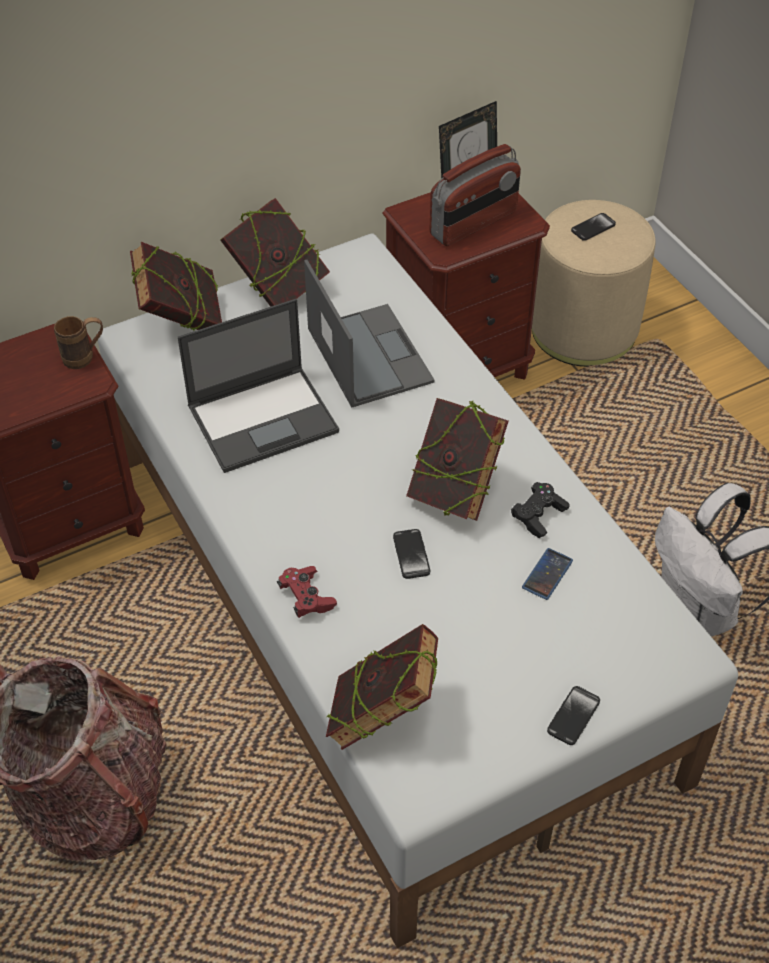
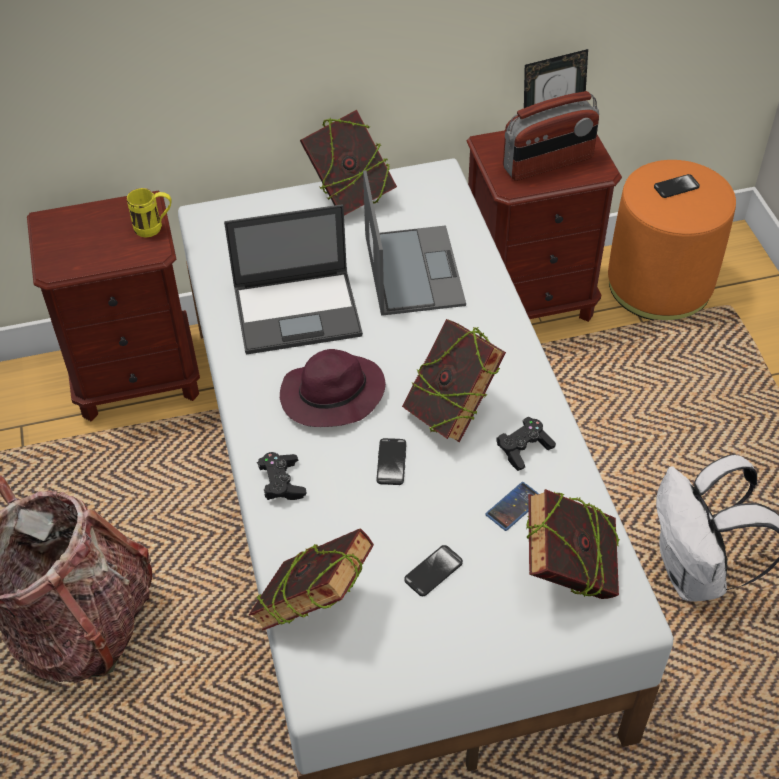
camera: 15 degrees right, 0 degrees up
brown mug [54,316,103,369] -> yellow mug [127,188,172,238]
book [130,242,222,330] -> book moved to [526,489,620,599]
red game controller [277,566,337,618] -> black game controller [257,452,306,500]
beige ottoman [532,200,655,367] -> orange ottoman [608,160,736,320]
phone [547,686,600,745] -> phone moved to [404,545,463,596]
none -> purple hat [280,349,386,427]

